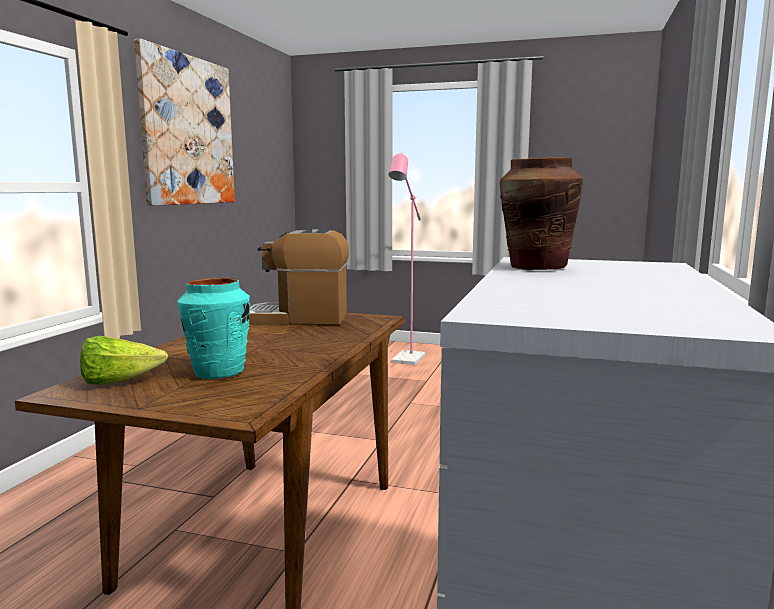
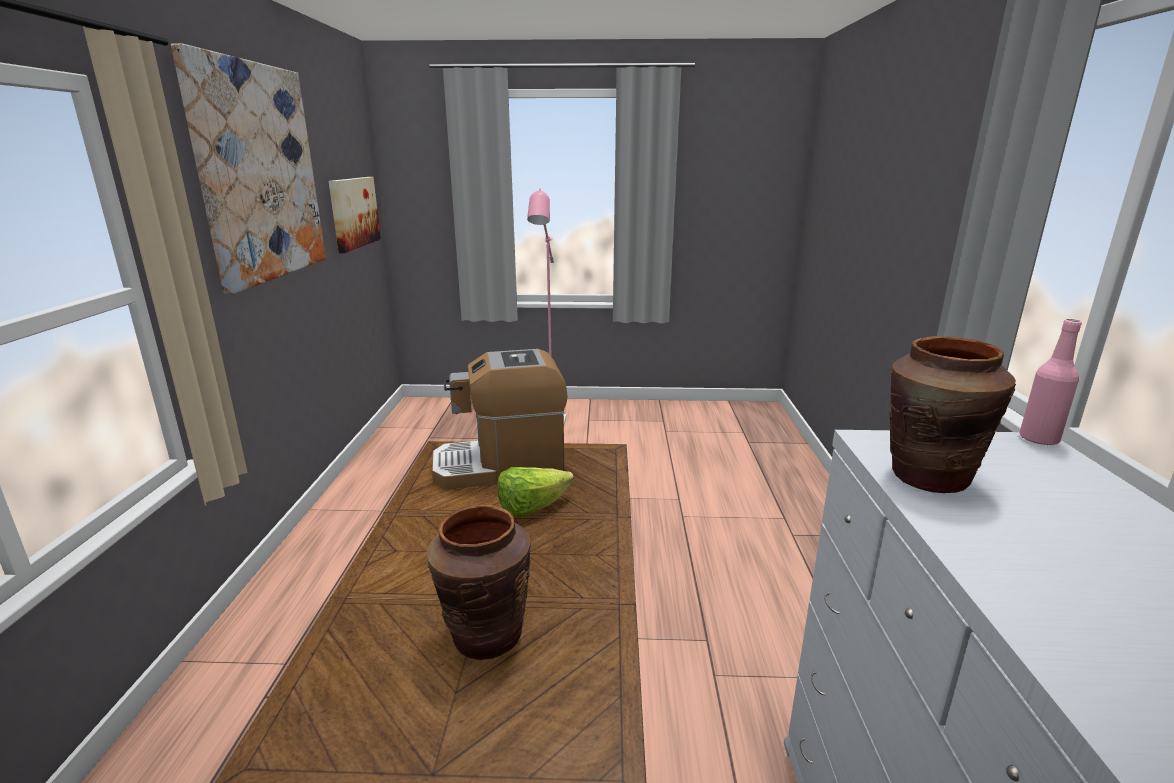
camera: 15 degrees left, 10 degrees up
lettuce [80,336,168,385] -> lettuce moved to [497,467,574,517]
turquoise vase [177,278,250,379] -> brown vase [427,504,531,660]
none -> picture [329,177,381,253]
none -> pink bottle [1020,319,1082,446]

